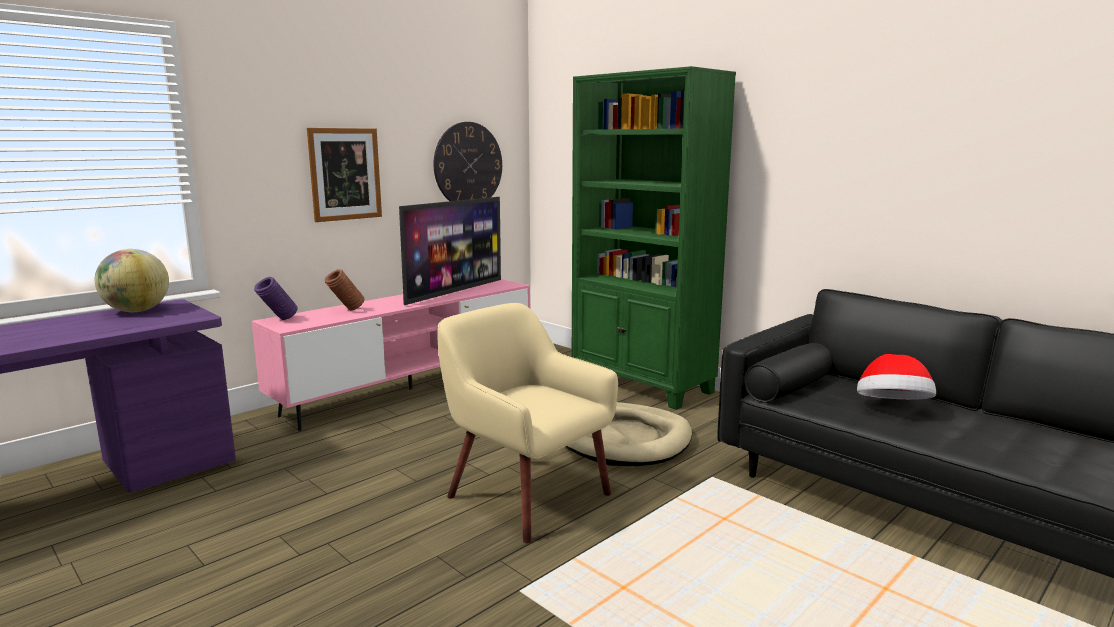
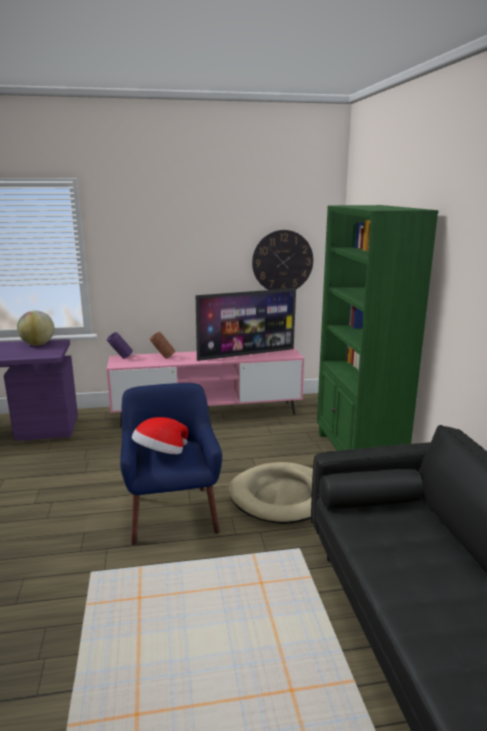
camera: 35 degrees right, 5 degrees up
picture [307,128,382,222] -> none
beige armchair [437,303,618,543] -> blue armchair [120,383,222,545]
hat [857,354,936,400] -> hat moved to [132,417,188,454]

